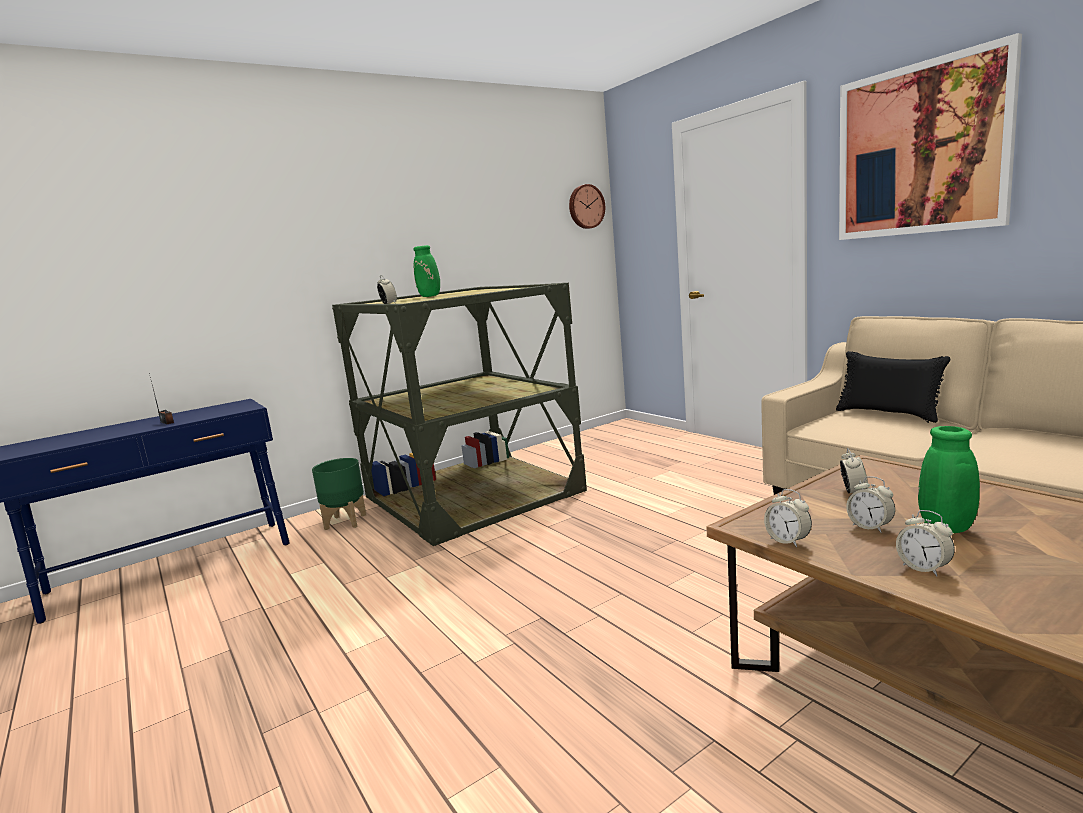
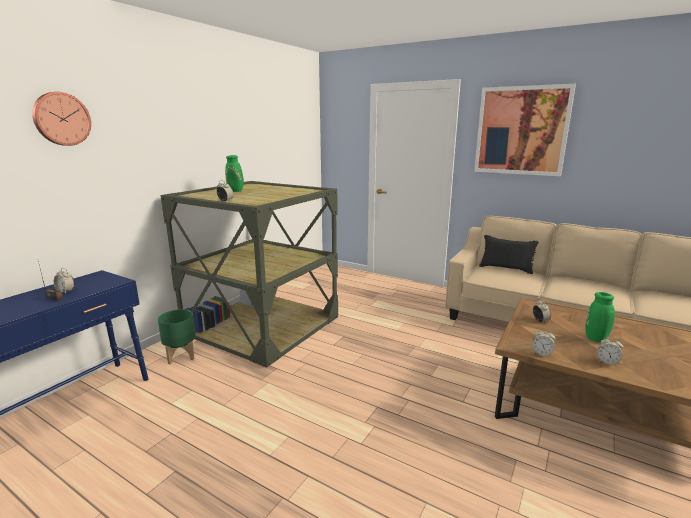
camera: 25 degrees left, 5 degrees up
wall clock [569,184,605,229] -> wall clock moved to [32,92,91,146]
alarm clock [846,476,895,533] -> alarm clock moved to [54,268,74,294]

